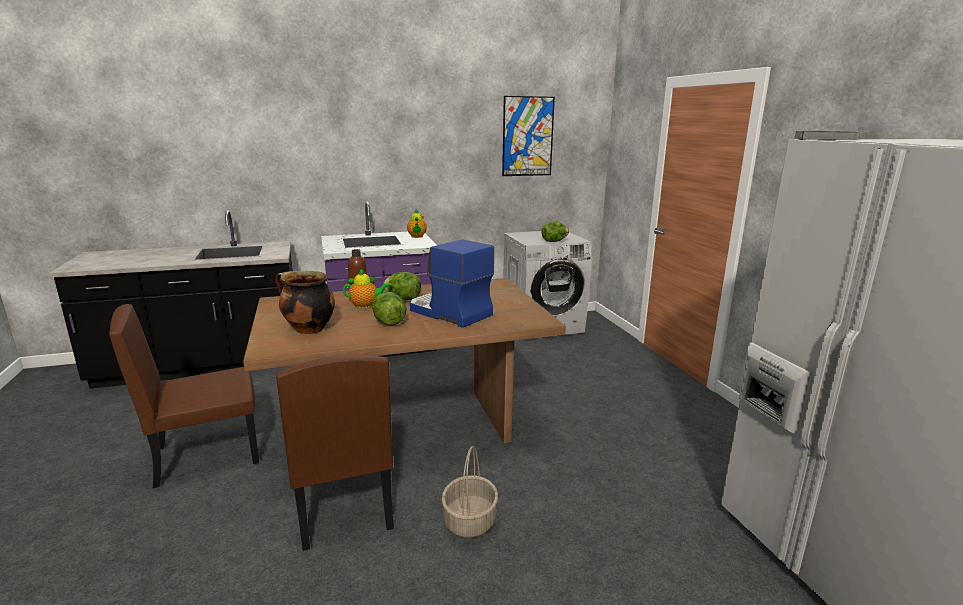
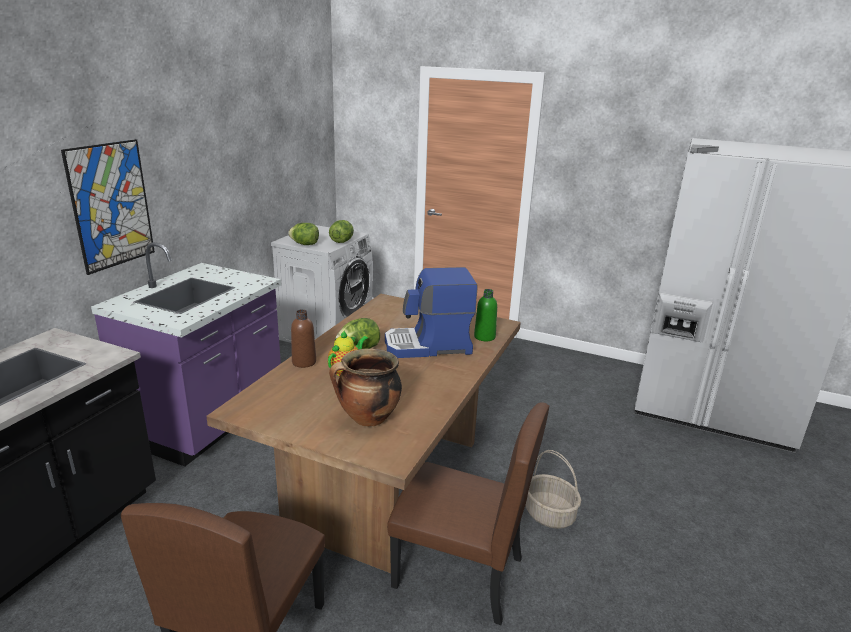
camera: 50 degrees left, 5 degrees up
lettuce [372,292,407,325] -> lettuce moved to [288,223,319,245]
teapot [407,209,427,238] -> none
picture [502,96,555,176] -> picture moved to [61,139,155,275]
none -> green bottle [474,289,497,341]

